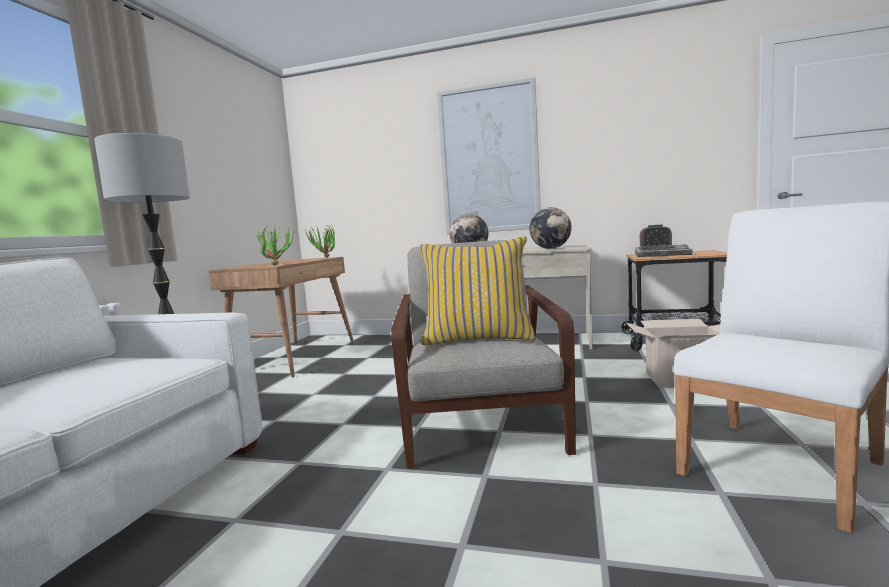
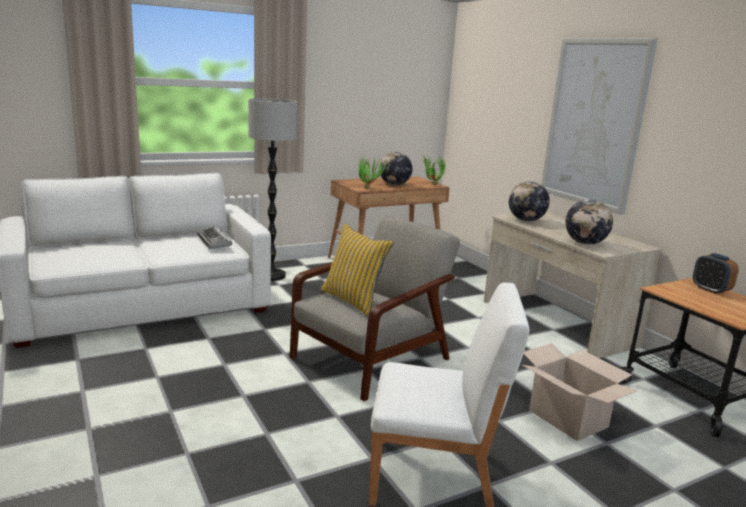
camera: 45 degrees right, 10 degrees up
keyboard [635,244,693,257] -> keyboard moved to [197,226,232,249]
none -> globe [379,152,412,186]

